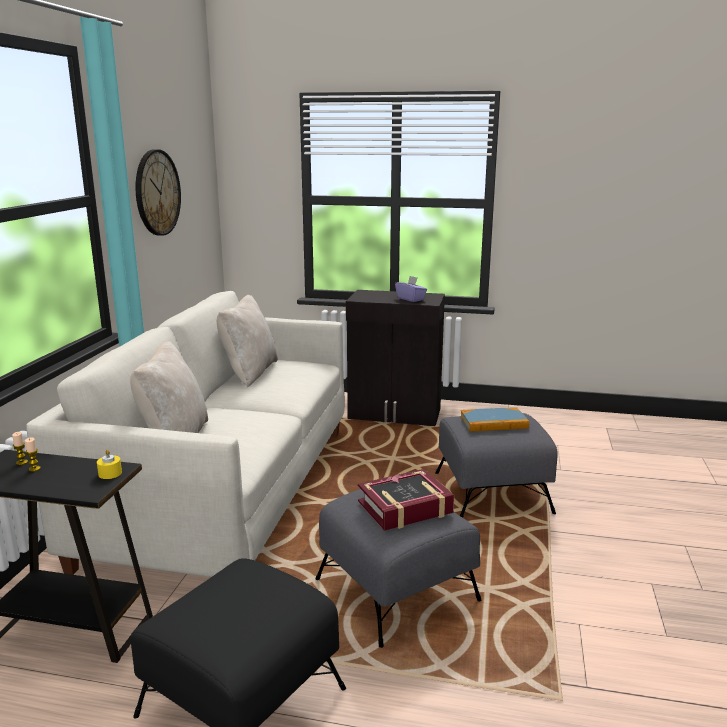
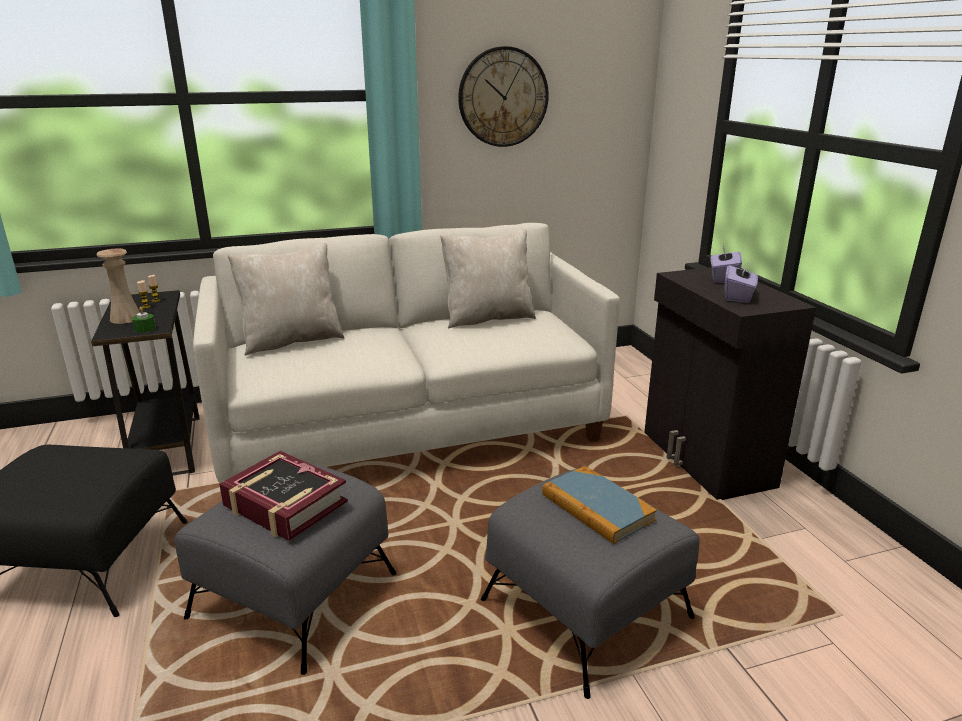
camera: 60 degrees right, 5 degrees up
yellow candle [97,449,122,479] -> green candle [132,307,156,333]
none -> beige vase [97,249,140,324]
none -> purple tissue box [710,243,742,283]

